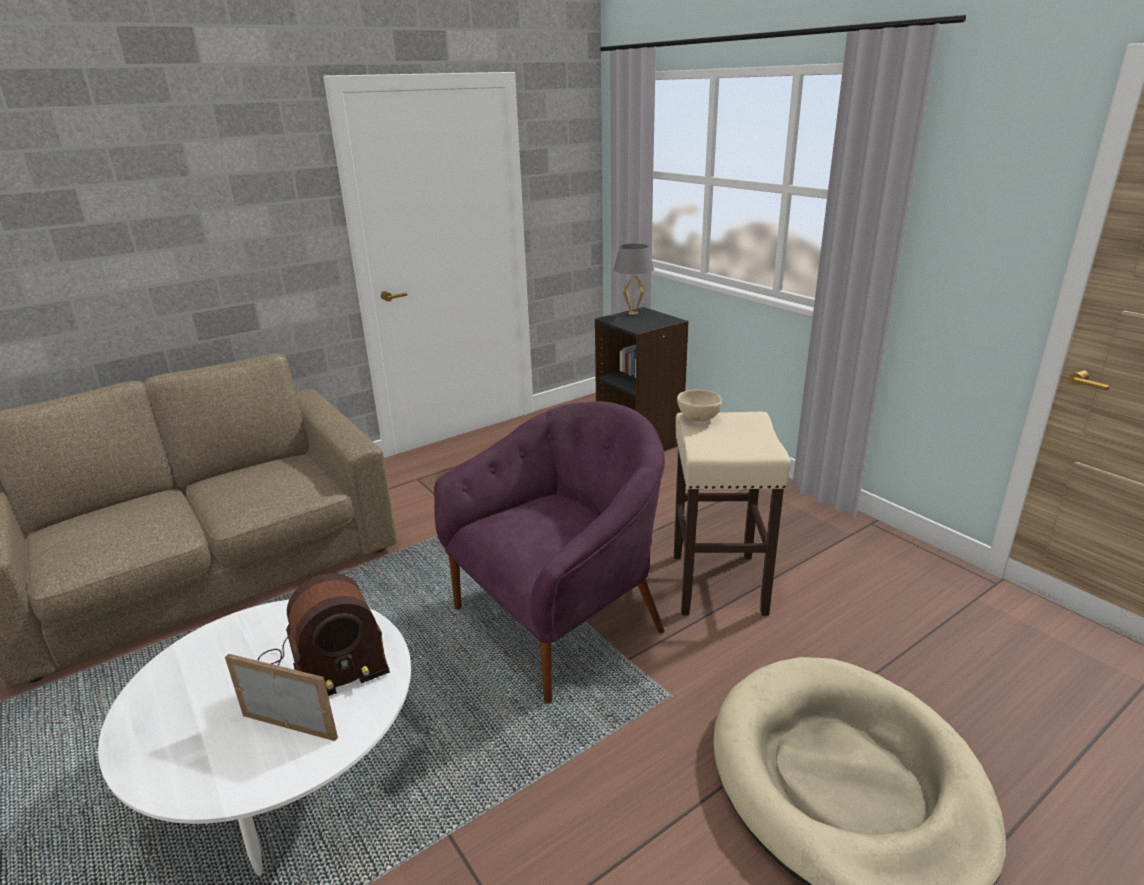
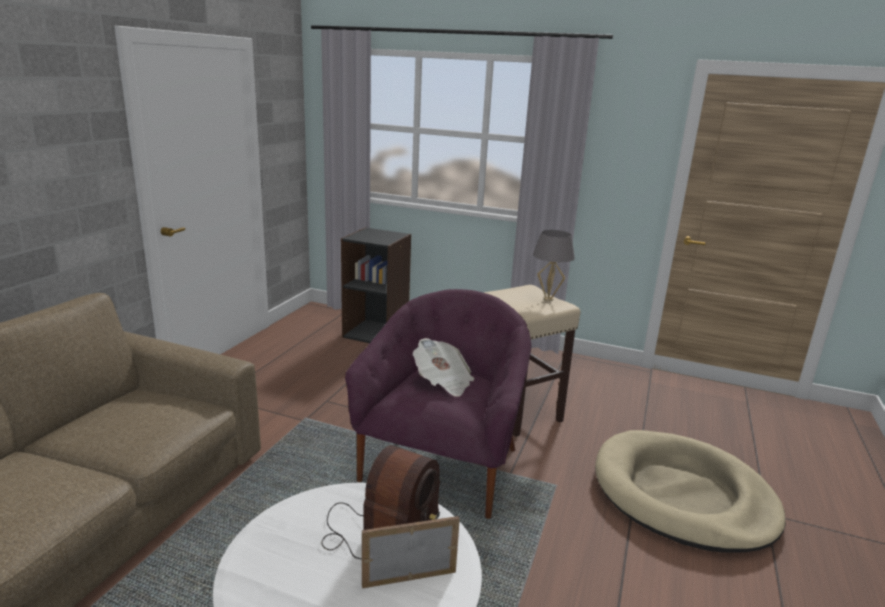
camera: 35 degrees left, 5 degrees down
grey table lamp [614,244,654,315] -> grey table lamp moved to [533,230,575,301]
beige bowl [677,390,722,421] -> none
none -> newspaper [413,338,474,397]

